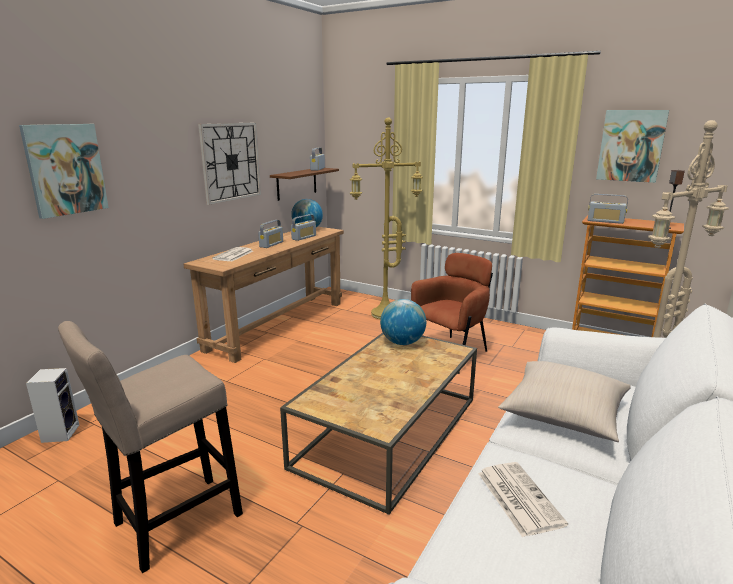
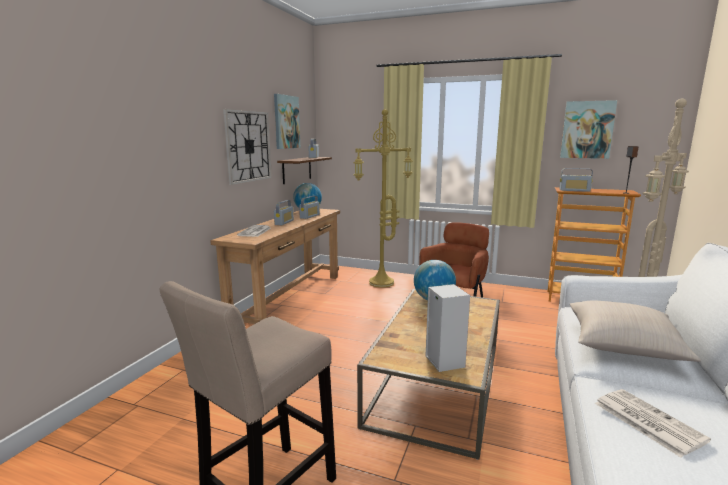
camera: 10 degrees left, 5 degrees down
picture [19,124,109,219] -> picture moved to [274,94,300,149]
speaker [26,368,79,443] -> speaker moved to [426,284,470,372]

